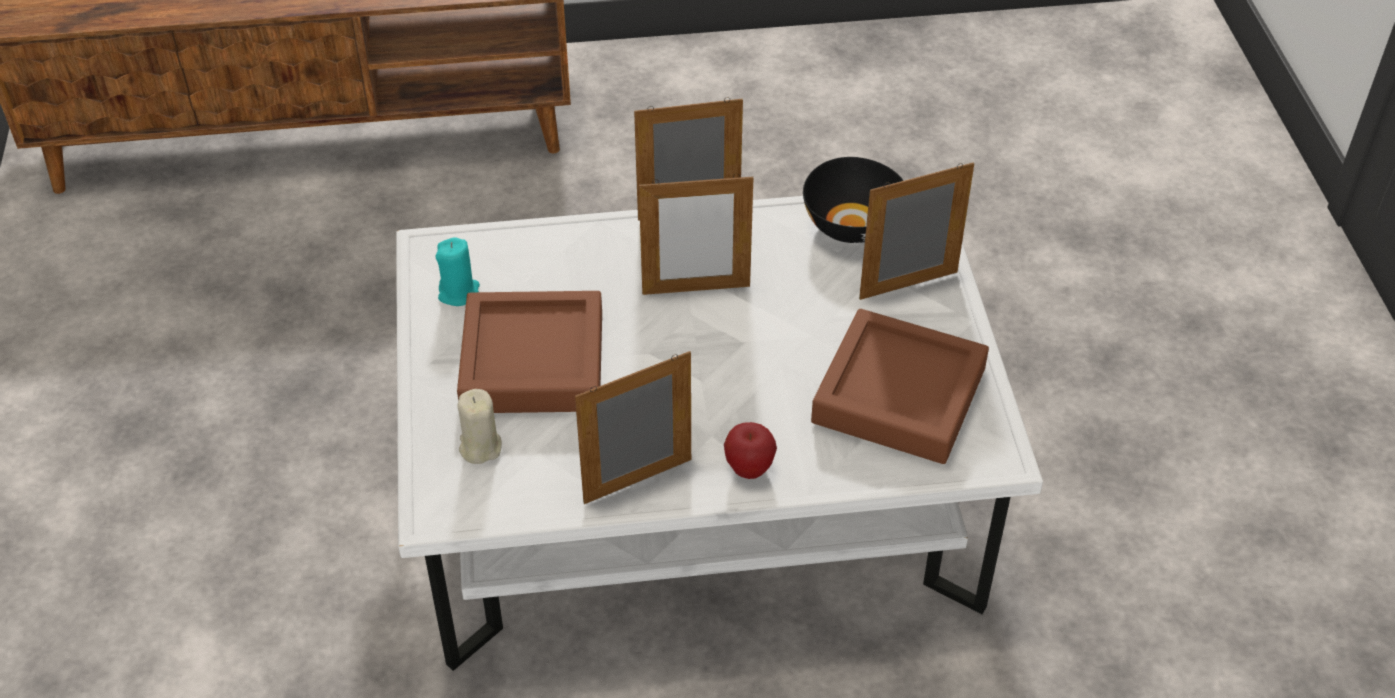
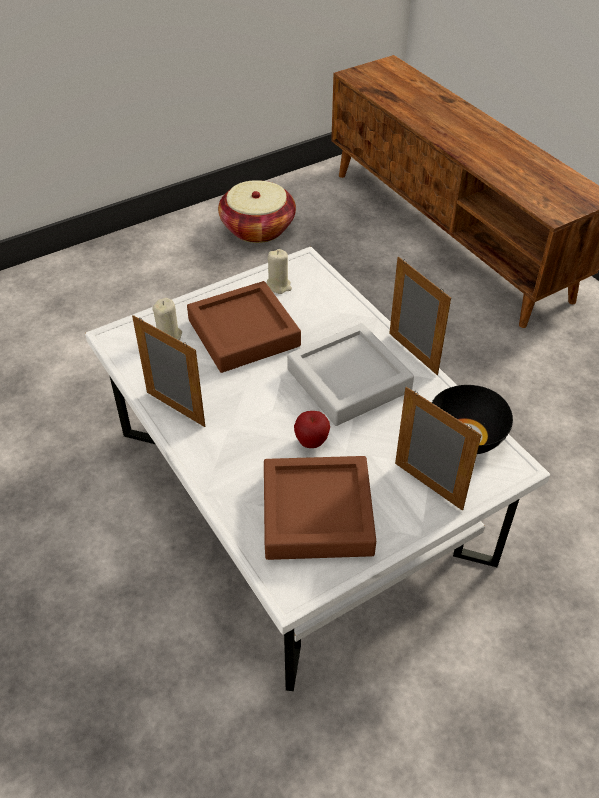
camera: 65 degrees right, 0 degrees up
turquoise candle [435,238,480,306] -> beige candle [267,249,292,294]
picture frame [639,173,753,295] -> grey tray [287,323,414,426]
apple [724,422,777,479] -> apple moved to [294,411,330,448]
none -> basket [218,180,296,243]

